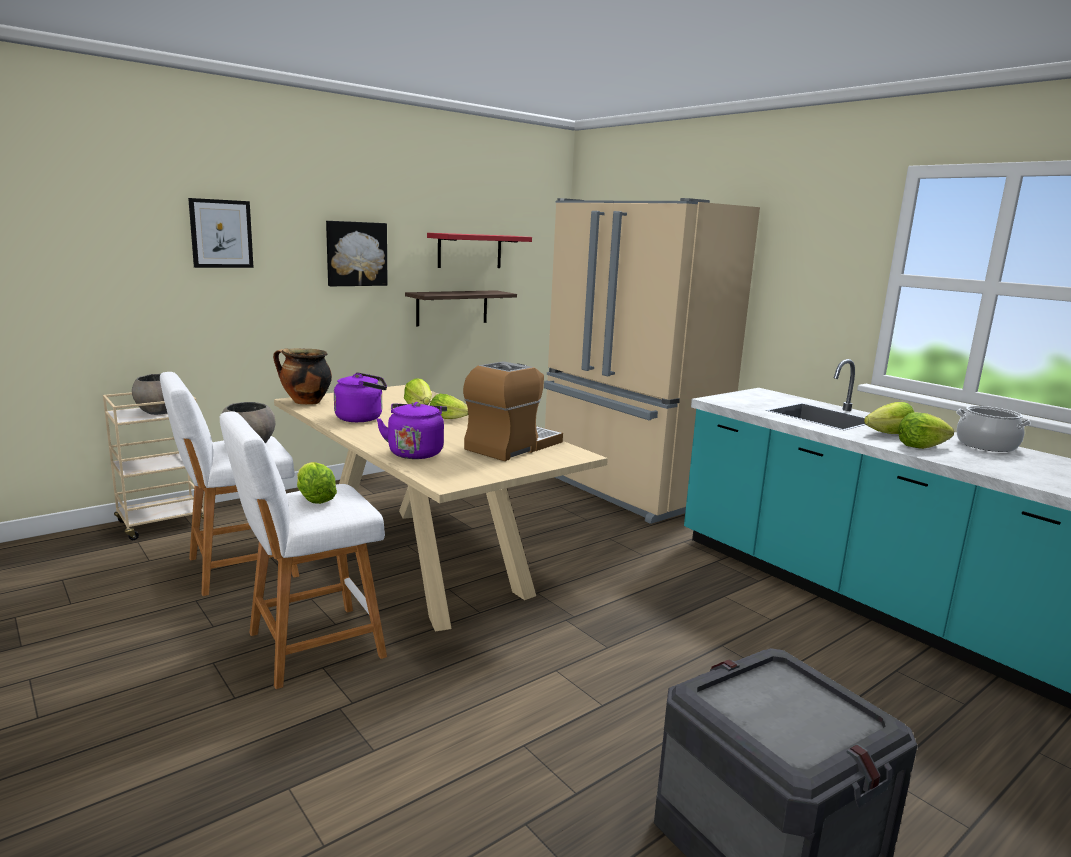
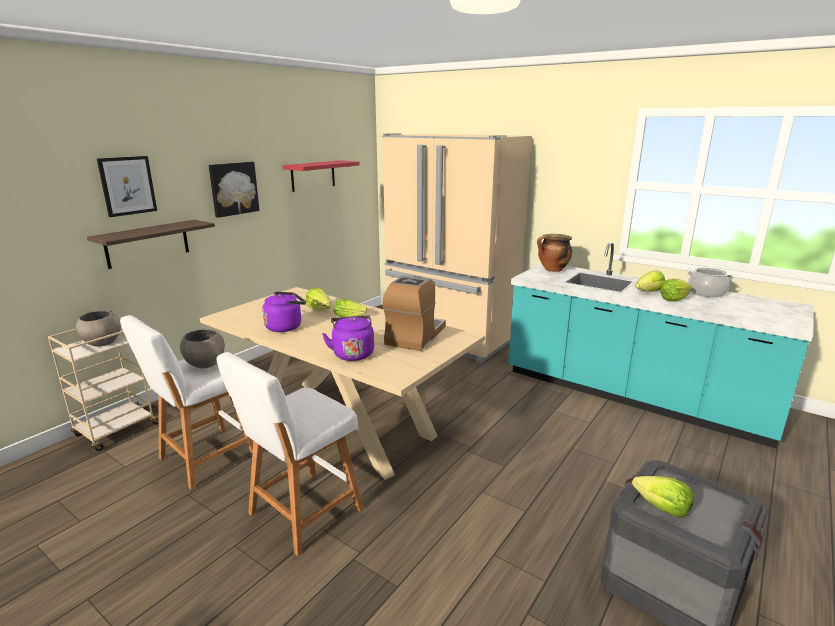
camera: 15 degrees left, 5 degrees up
cooking pot [273,349,332,405] -> cooking pot moved to [537,234,572,272]
lettuce [297,462,337,504] -> lettuce moved to [632,476,694,517]
shelf [405,290,517,326] -> shelf moved to [87,220,215,269]

